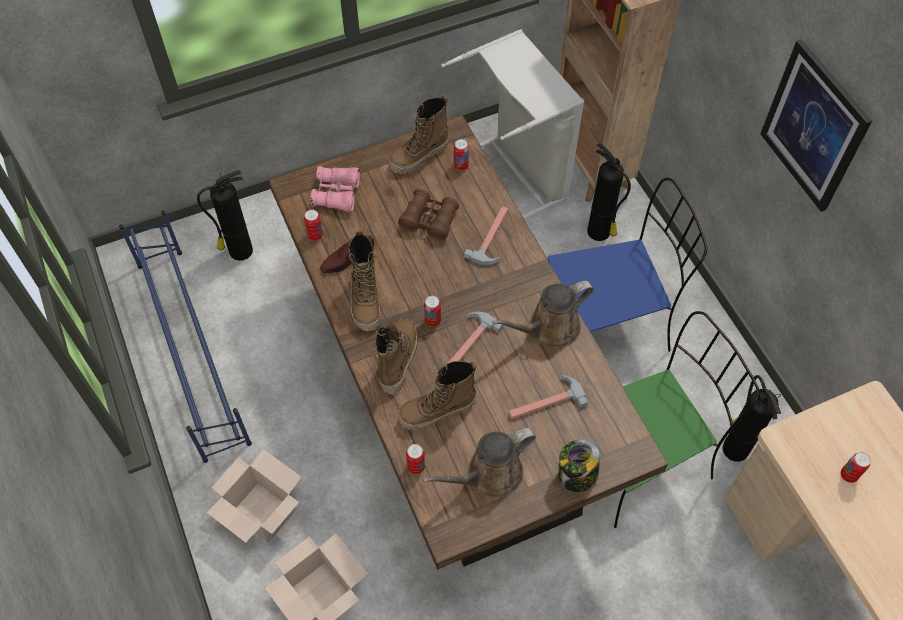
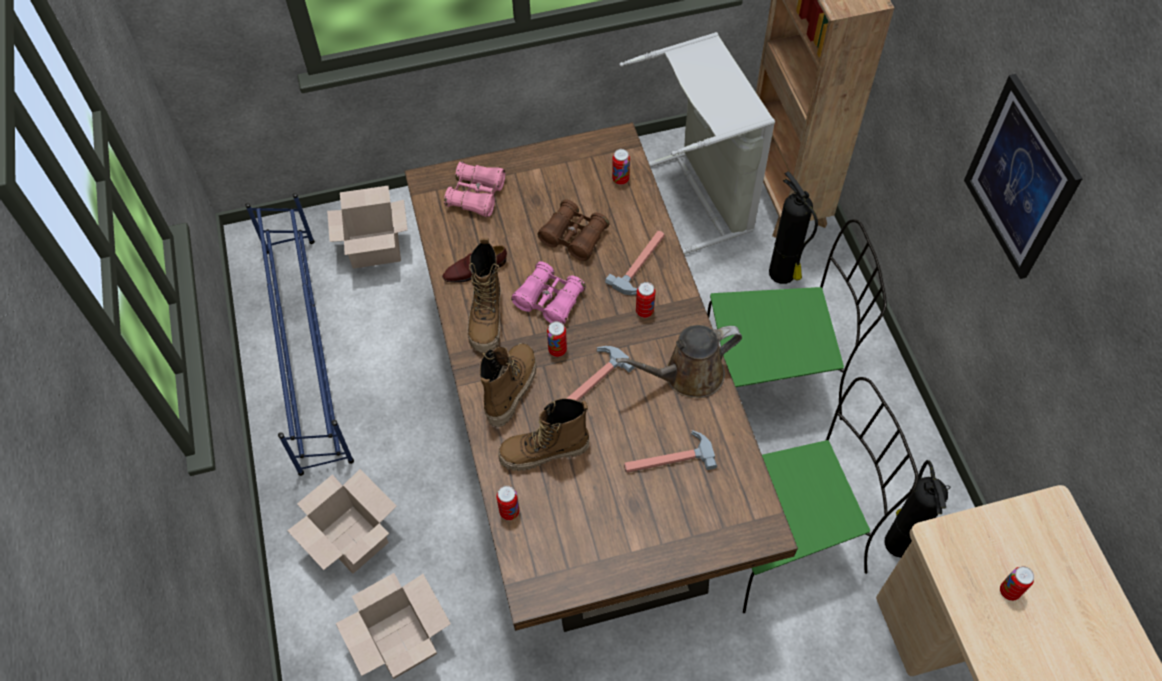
camera: 10 degrees right, 0 degrees up
fire extinguisher [197,170,253,261] -> cardboard box [327,186,408,269]
can [304,209,323,241] -> can moved to [636,282,655,318]
boot [389,95,448,174] -> none
brown watering can [422,428,536,497] -> none
blue chair [548,178,707,352] -> green chair [707,219,887,420]
jar [559,440,600,492] -> none
none -> pink binoculars [511,261,586,324]

